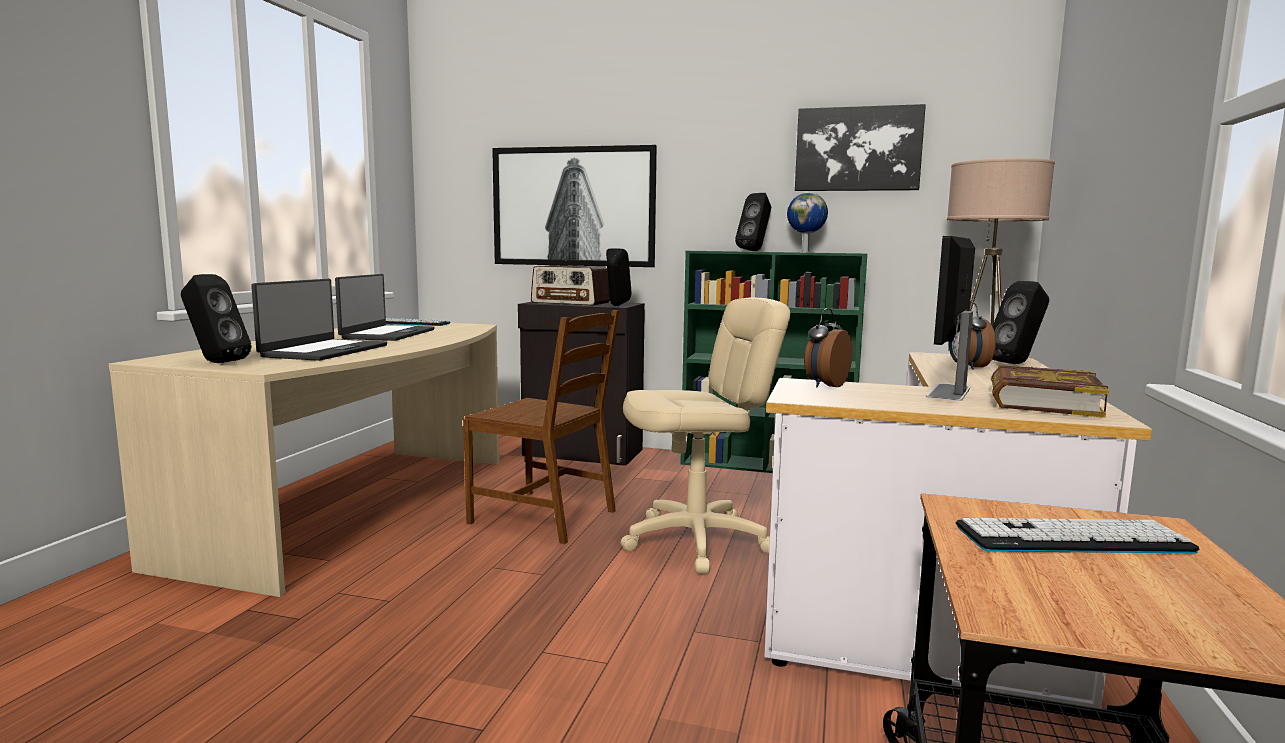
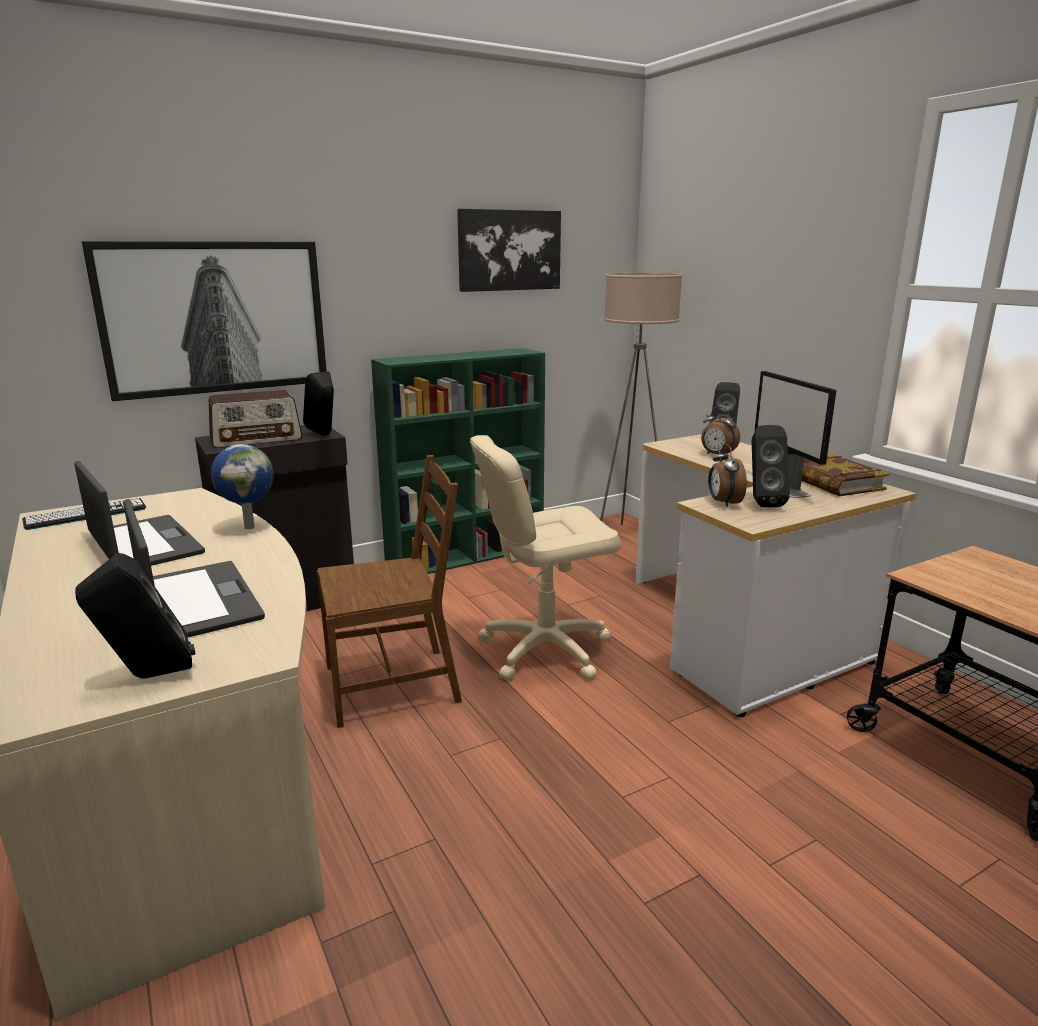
camera: 45 degrees left, 10 degrees up
beige office chair [621,298,790,573] -> beige office chair turned 135 degrees counterclockwise [470,435,621,681]
black speaker [735,193,771,251] -> black speaker moved to [752,425,790,507]
globe [787,193,828,252] -> globe moved to [211,444,274,529]
keyboard [956,518,1200,553] -> none

